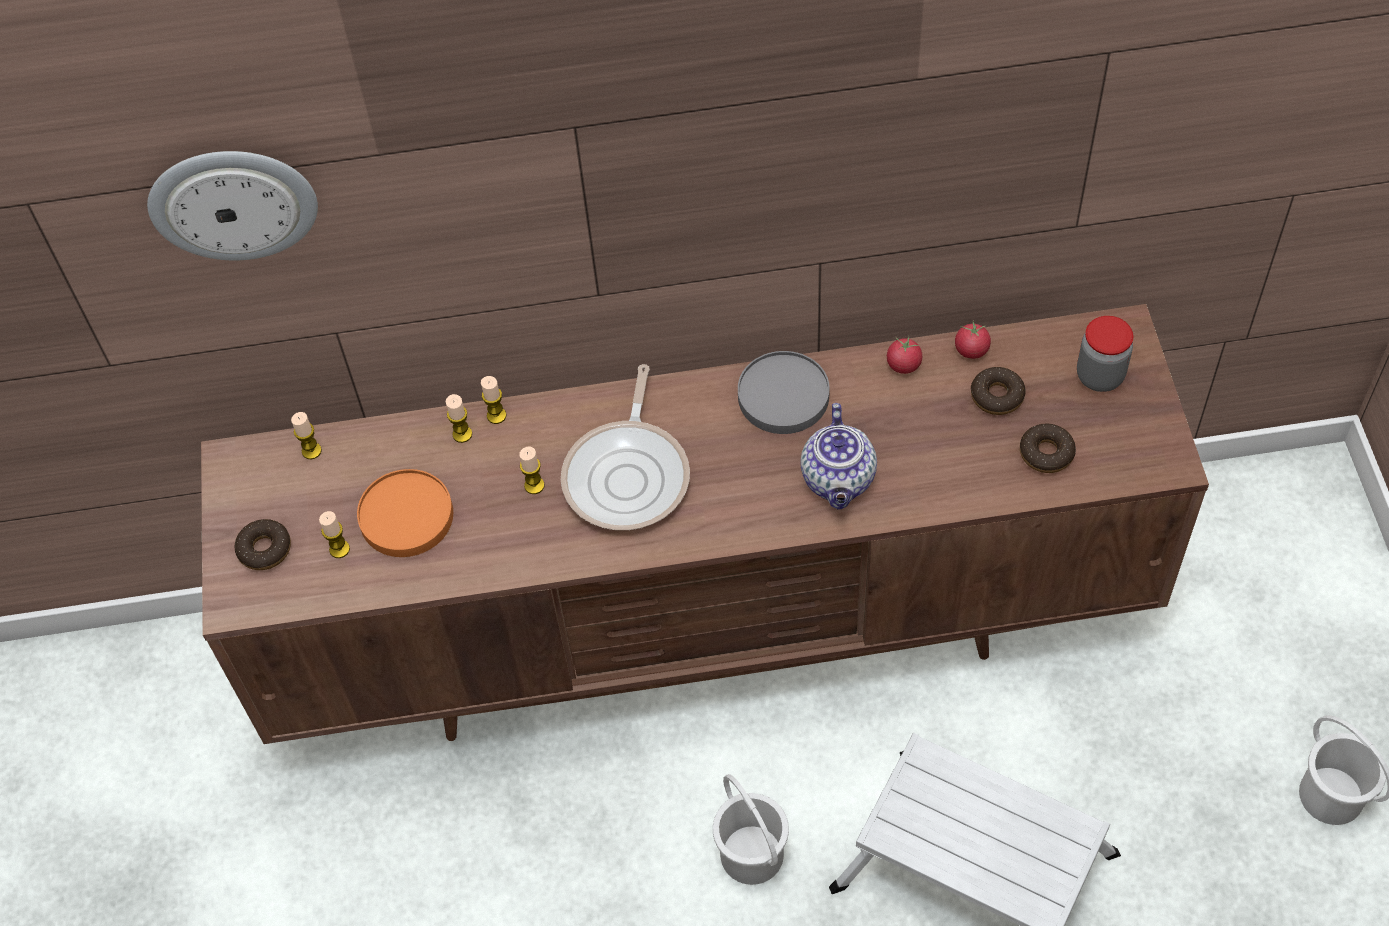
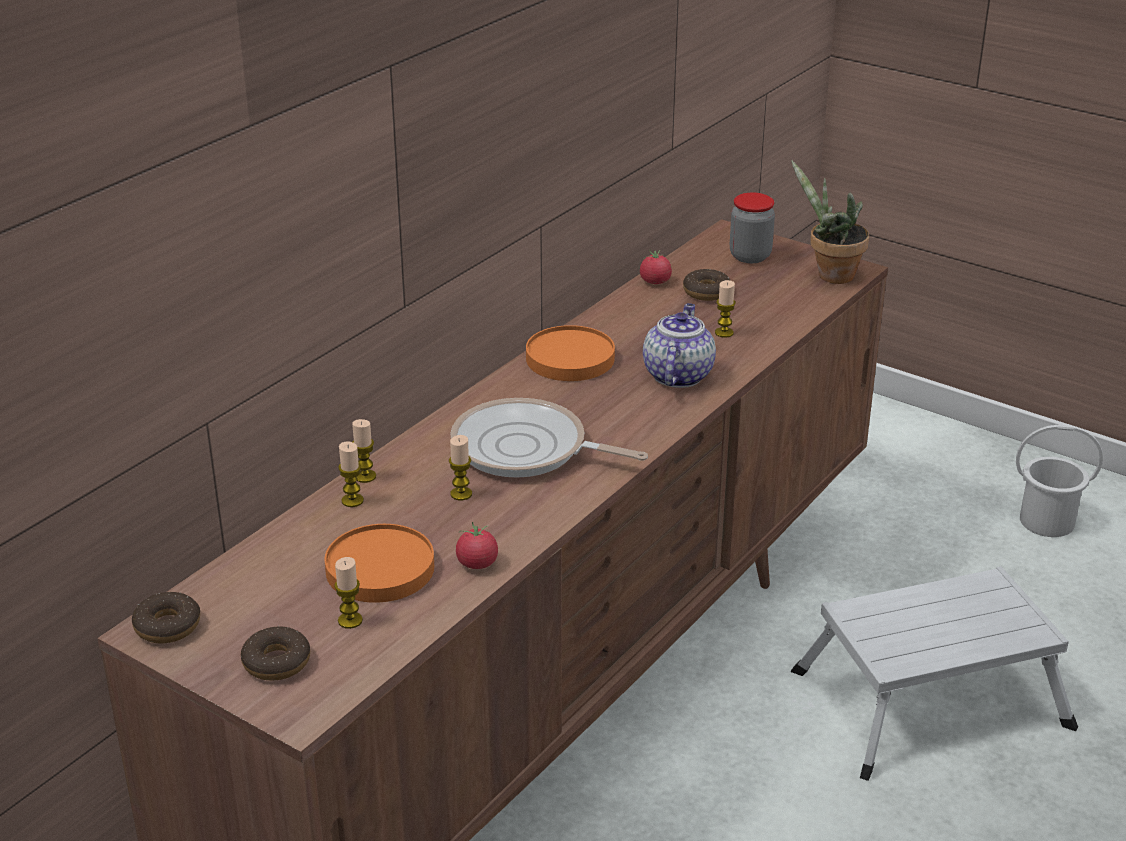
camera: 50 degrees left, 25 degrees down
wall clock [147,151,318,260] -> none
candle [291,412,322,459] -> candle moved to [715,280,736,338]
frying pan [561,364,690,530] -> frying pan turned 150 degrees clockwise [450,398,648,478]
white bucket [713,774,789,885] -> none
grey plate [738,351,830,434] -> orange plate [526,325,615,381]
teapot [800,403,877,510] -> teapot turned 120 degrees counterclockwise [643,303,716,388]
tomato [887,336,922,374] -> tomato moved to [456,522,498,569]
donut [1020,424,1076,473] -> donut moved to [132,592,200,643]
none -> potted plant [791,160,869,284]

